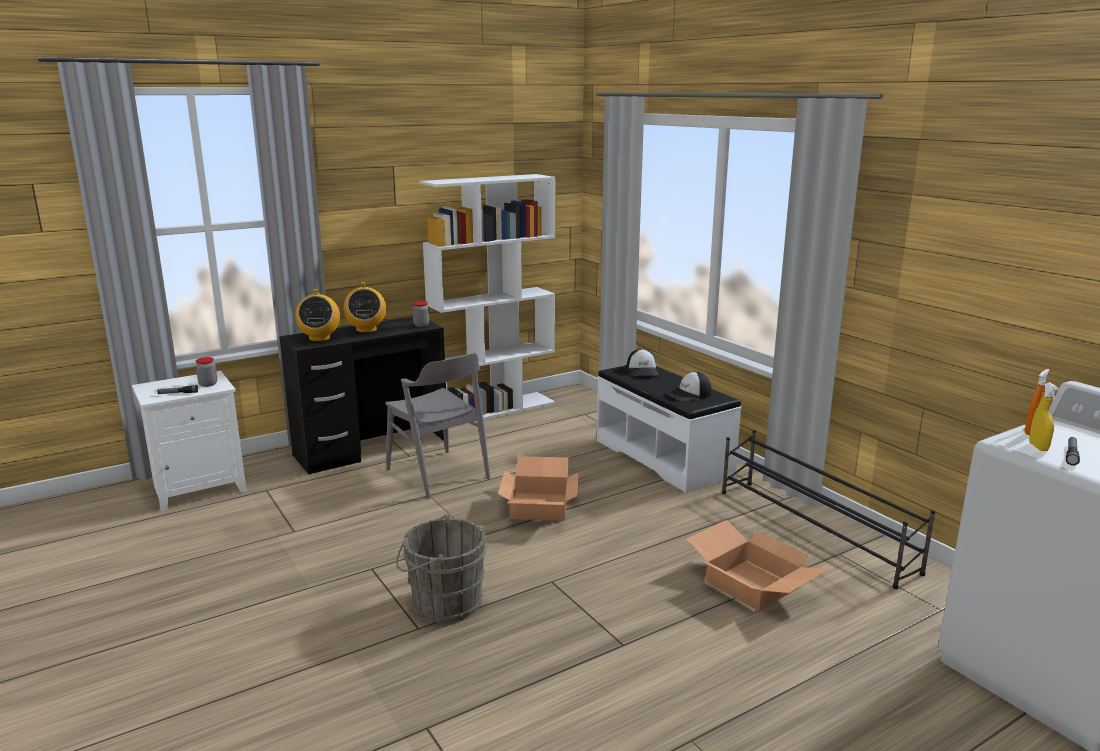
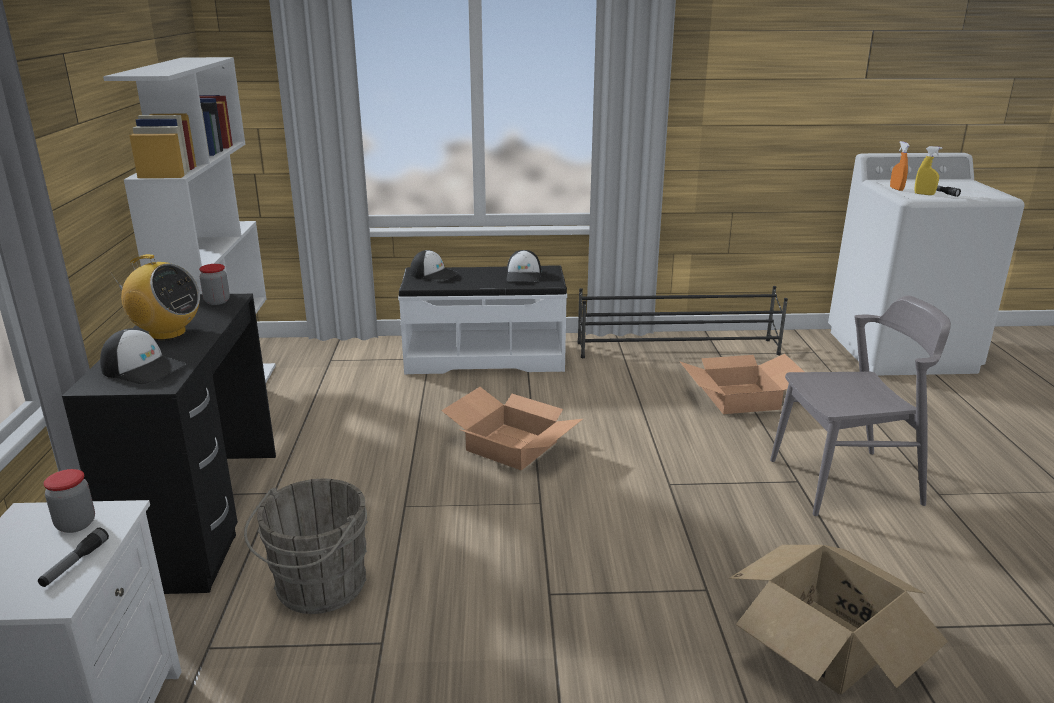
camera: 60 degrees left, 5 degrees up
radio [295,289,340,342] -> cap [100,328,186,384]
grey chair [385,353,490,499] -> grey chair moved to [770,295,951,516]
grey bucket [396,514,487,623] -> grey bucket moved to [244,479,368,614]
none -> cardboard box [729,545,948,695]

